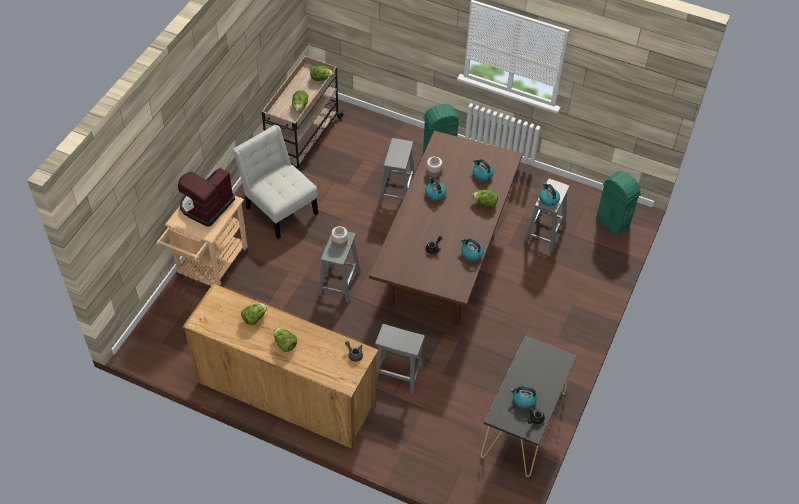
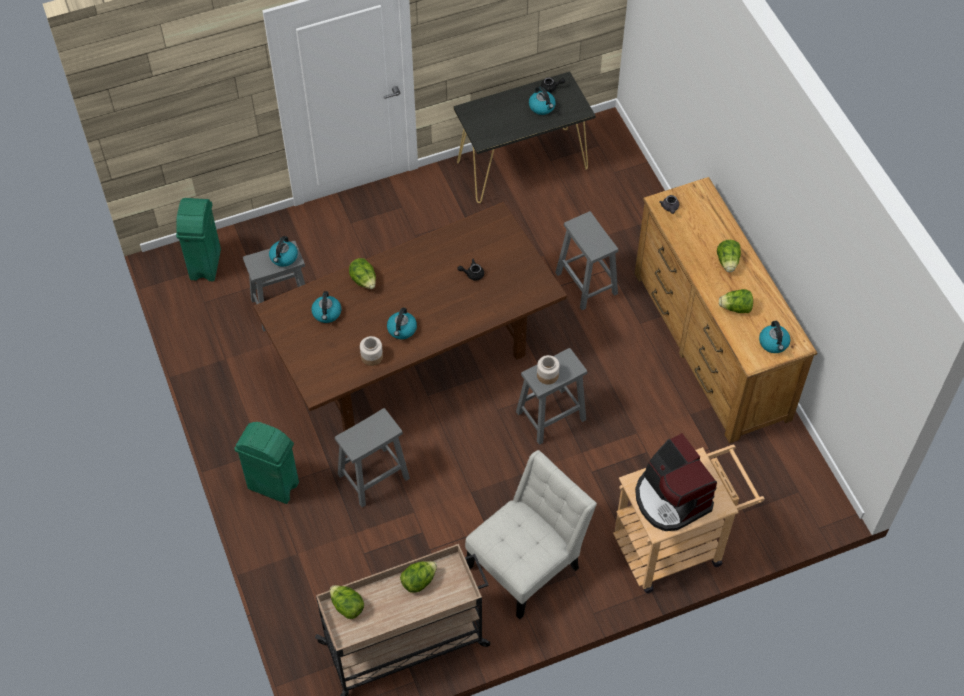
camera: 135 degrees left, 5 degrees up
coffee machine [178,168,235,227] -> coffee machine turned 75 degrees clockwise [635,433,717,531]
white chair [233,125,318,239] -> white chair turned 135 degrees counterclockwise [465,450,597,619]
kettle [461,238,484,261] -> kettle moved to [759,321,790,353]

